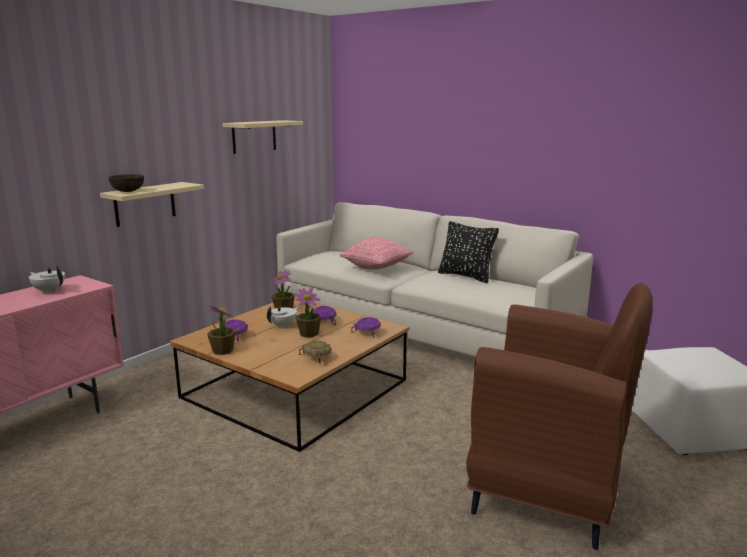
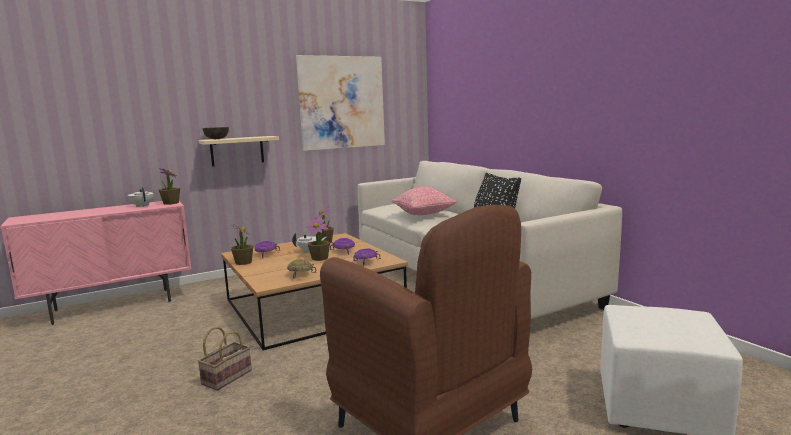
camera: 25 degrees right, 5 degrees down
beige shelf [223,120,303,154] -> picture [296,55,385,151]
none -> potted plant [159,168,180,205]
none -> basket [197,326,252,391]

